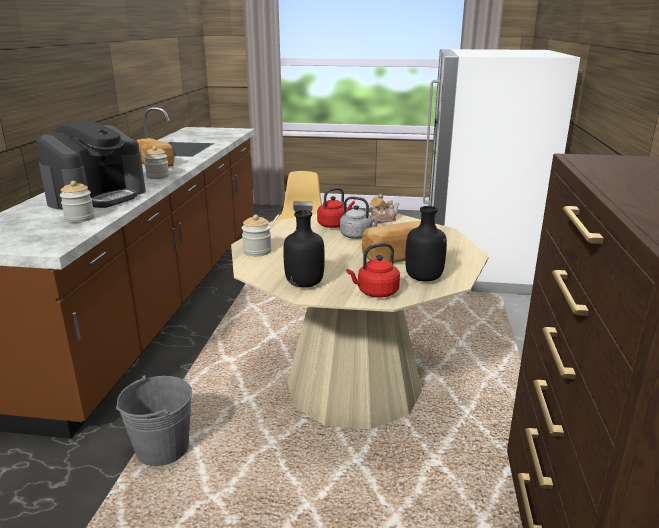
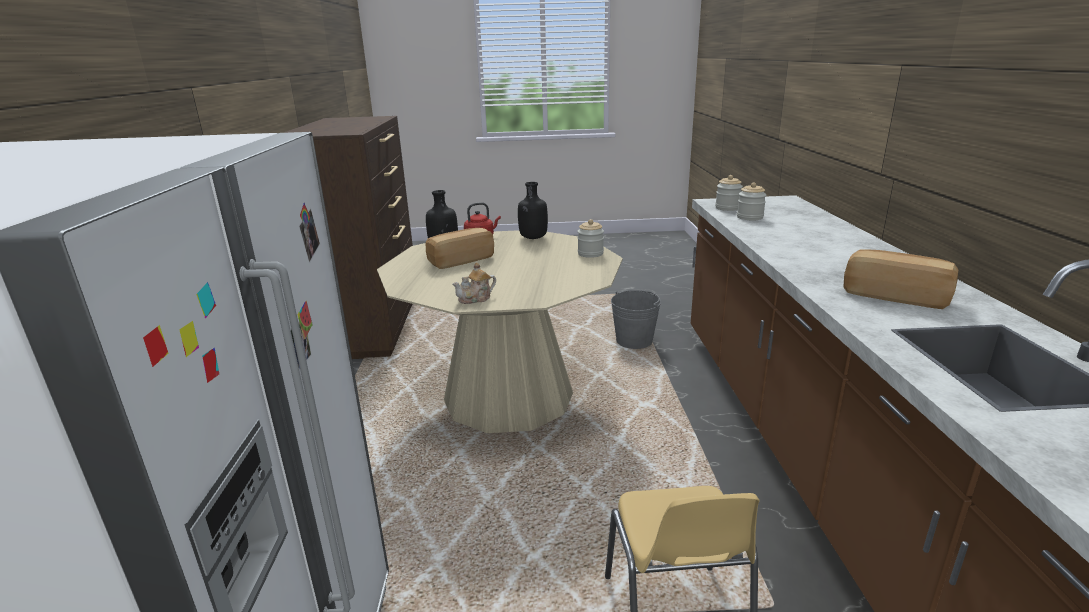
camera: 170 degrees right, 0 degrees up
coffee machine [36,121,146,210] -> none
jar [144,146,169,179] -> jar moved to [715,175,743,211]
red kettle [317,187,355,228] -> none
grey kettle [340,197,381,239] -> none

